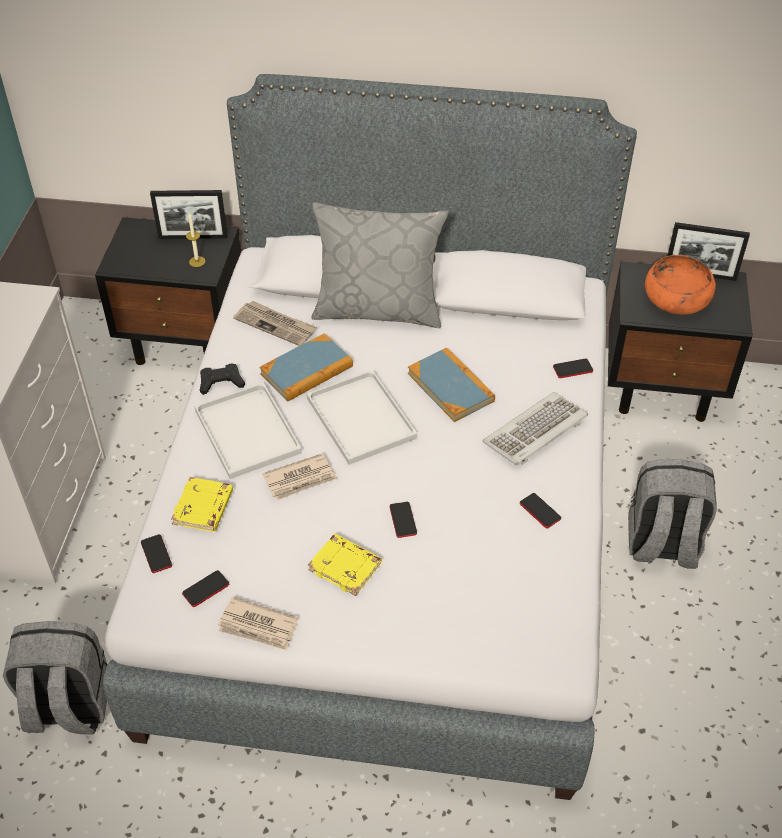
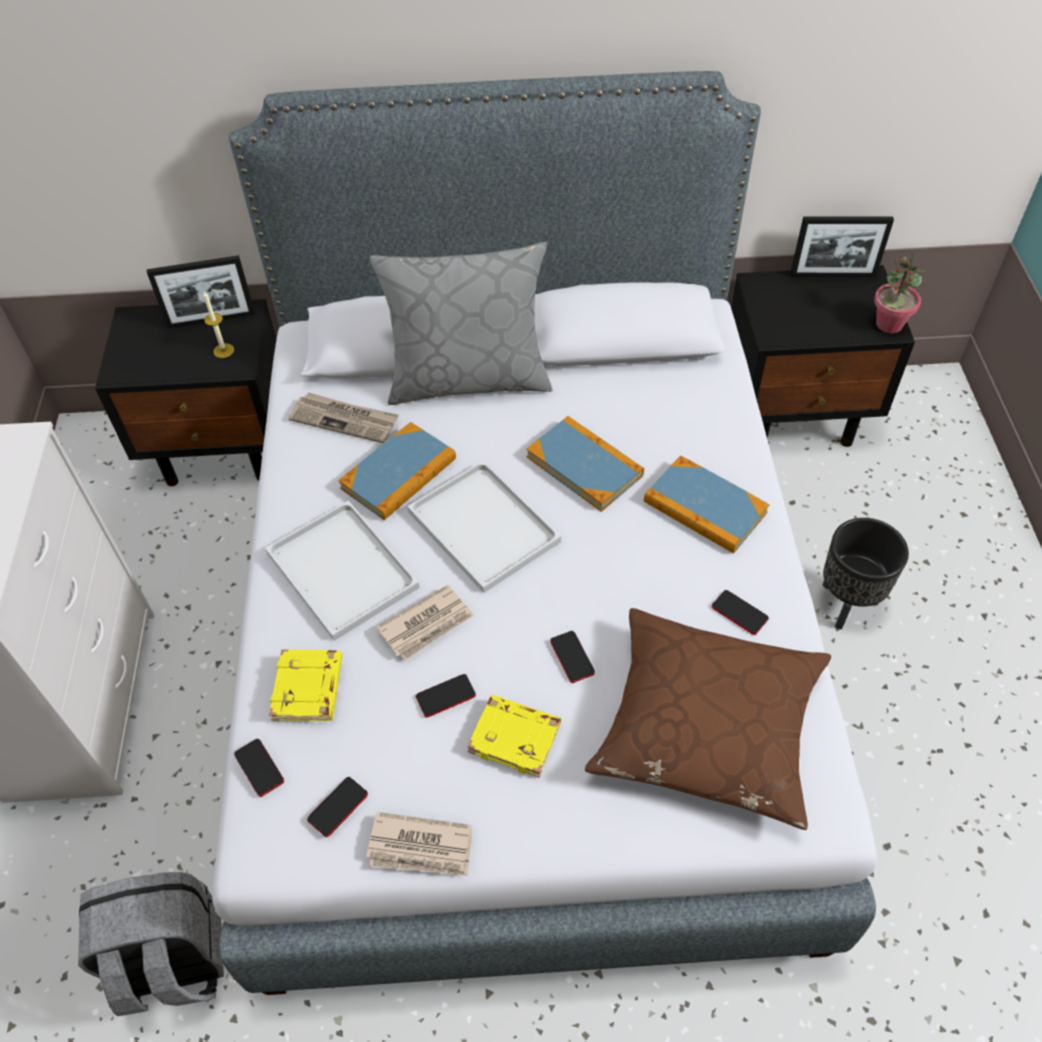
camera: 10 degrees left, 5 degrees up
black game controller [200,363,245,395] -> none
keyboard [483,392,588,466] -> book [644,455,770,554]
phone [553,359,593,378] -> phone moved to [416,674,476,717]
grey backpack [628,459,717,569] -> black planter [822,518,909,629]
orange bowl [645,255,716,315] -> none
none -> brown pillow [585,608,831,830]
none -> potted plant [874,249,925,333]

